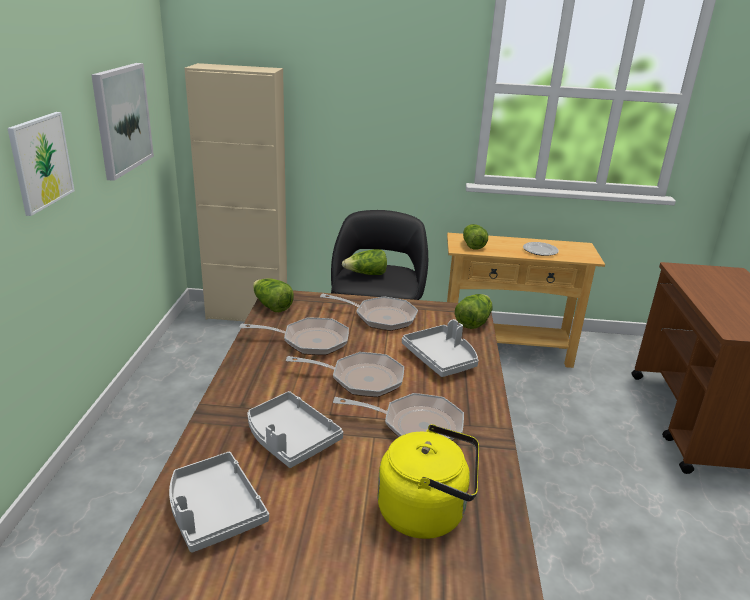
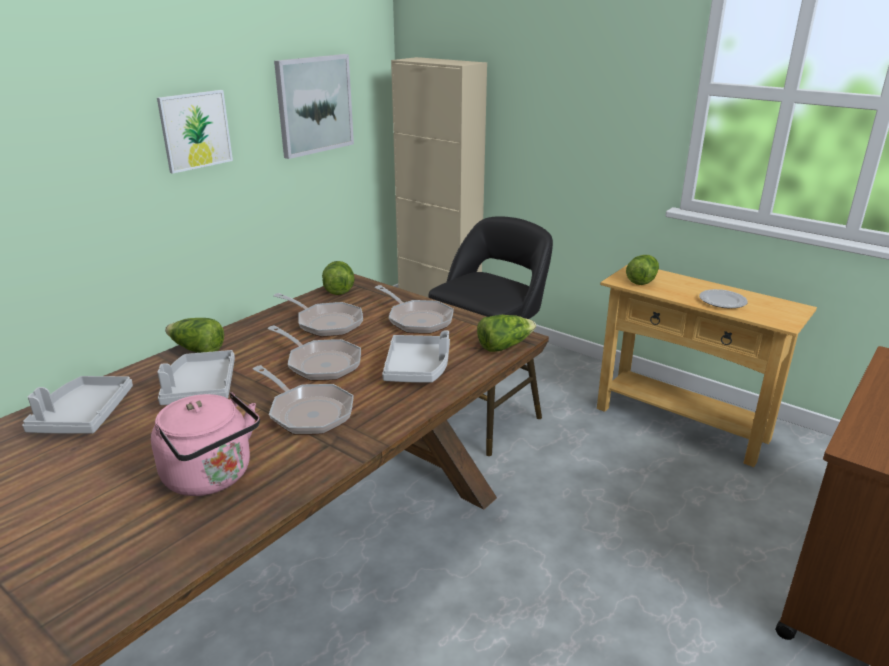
camera: 35 degrees right, 0 degrees up
lettuce [342,249,387,275] -> lettuce moved to [165,318,224,353]
yellow kettle [377,424,479,539] -> pink kettle [151,392,260,496]

